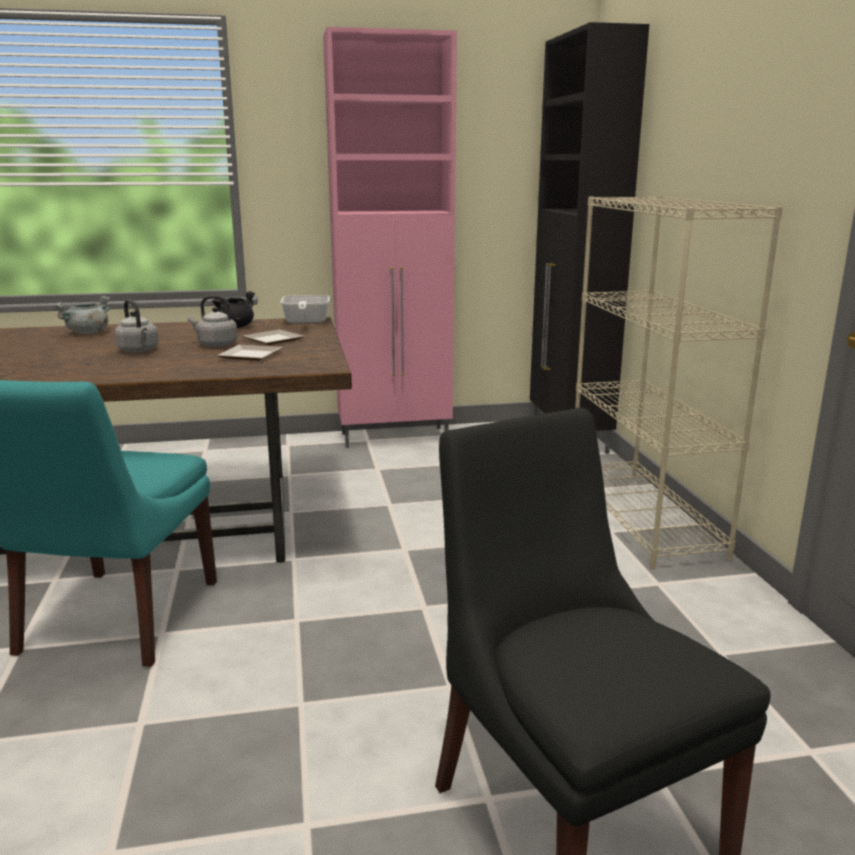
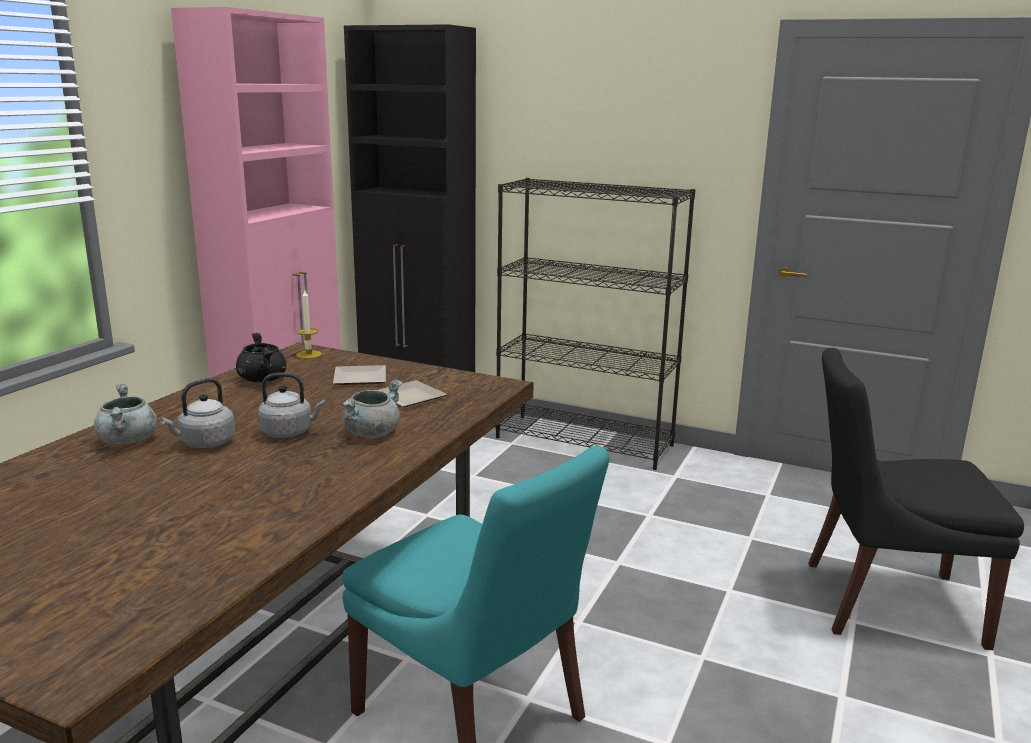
camera: 55 degrees left, 0 degrees up
grey kettle [188,296,238,347] -> grey kettle moved to [161,378,235,448]
frying pan [280,295,330,324] -> candle [296,290,322,359]
beige bookcase [575,196,783,569] -> black bookcase [496,178,695,470]
none -> grey cooking pot [342,379,402,438]

